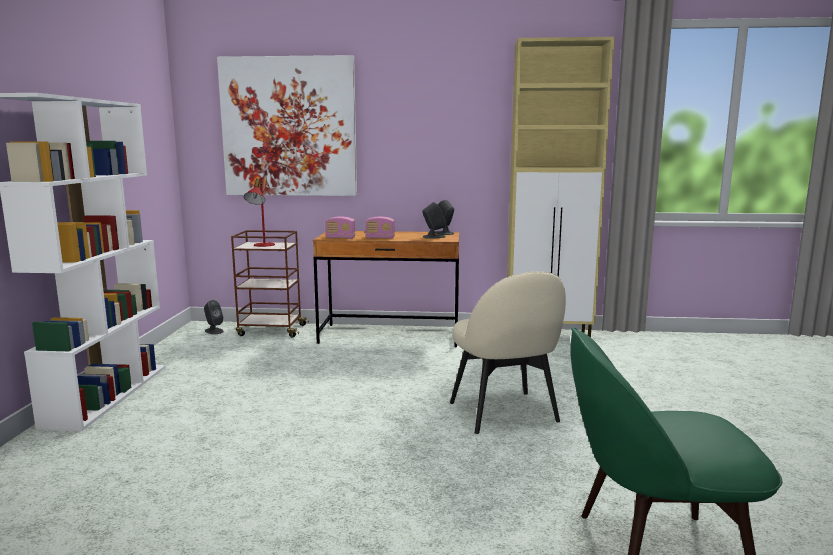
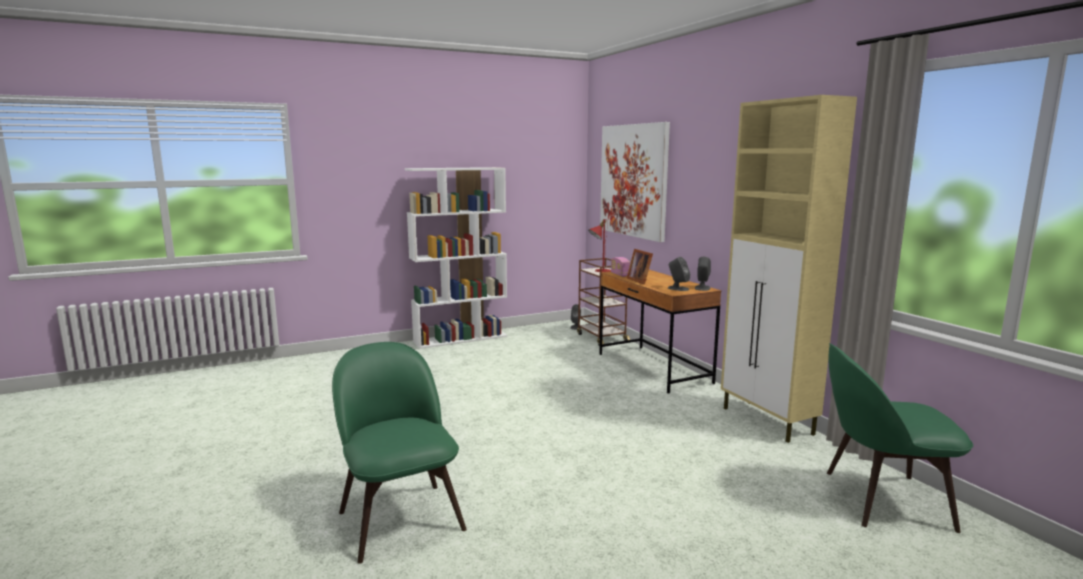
camera: 60 degrees right, 0 degrees up
radio [365,217,395,239] -> picture frame [627,249,653,284]
beige chair [450,272,566,434] -> none
none -> green chair [827,343,973,533]

